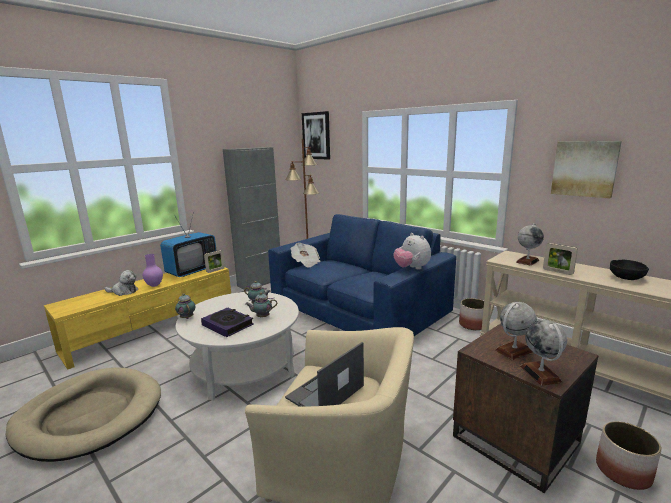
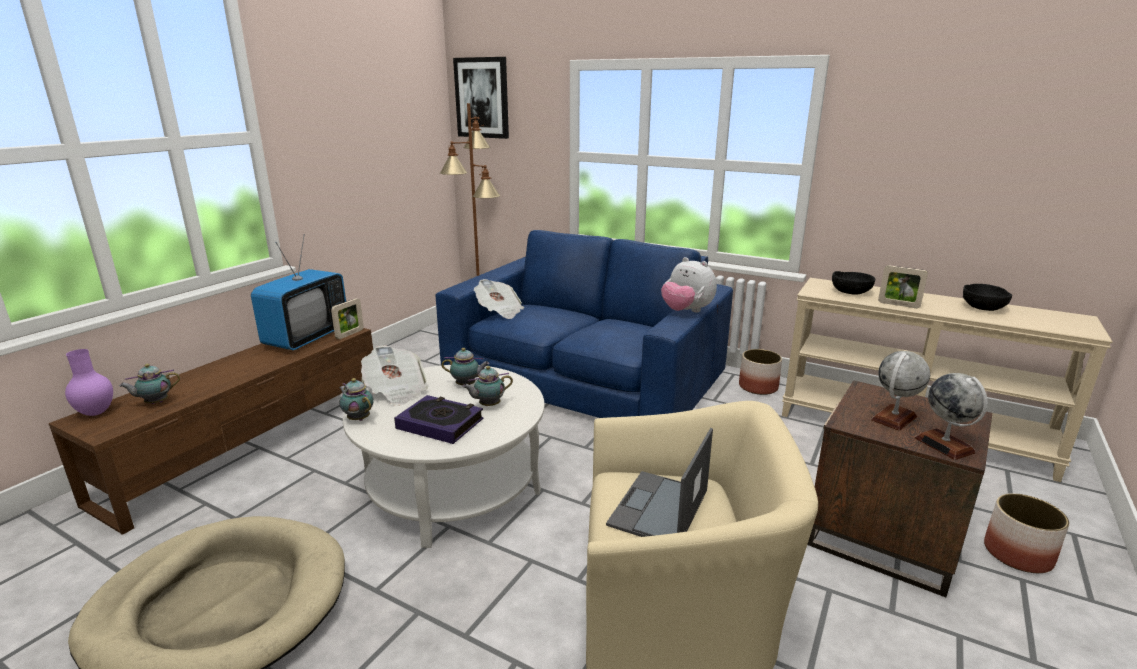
camera: 15 degrees left, 5 degrees up
yellow tv stand [44,268,231,370] -> brown tv stand [49,328,373,535]
plush toy [104,270,138,296] -> none
purple vase [143,254,163,287] -> purple vase moved to [65,349,113,416]
grey cabinet [223,147,280,291] -> none
globe [516,223,544,266] -> black bowl [832,271,875,295]
picture [551,141,622,199] -> none
none -> teapot [119,364,180,404]
none -> newspaper [361,345,428,406]

